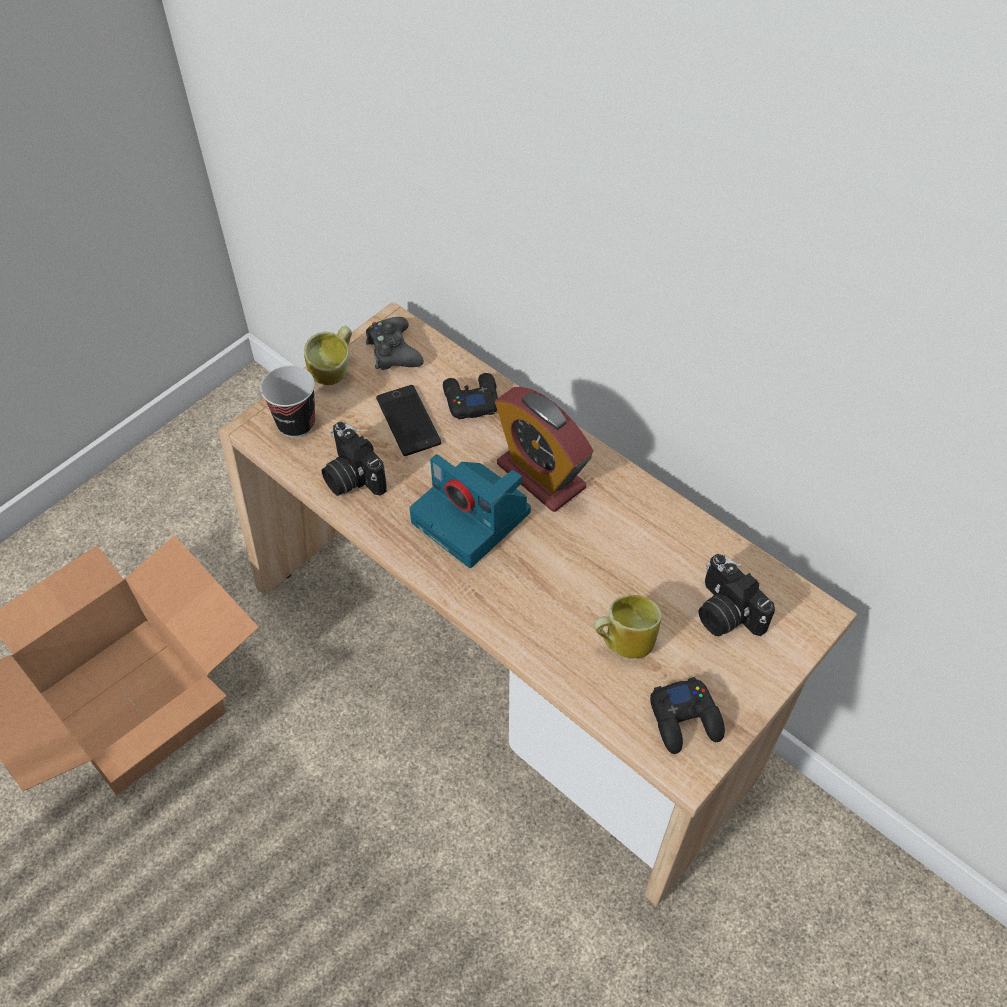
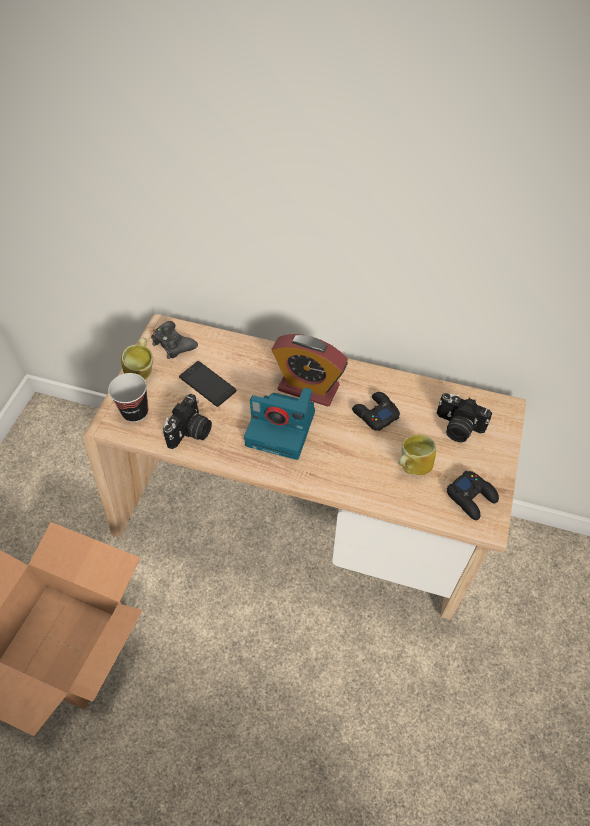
camera: 25 degrees left, 0 degrees up
camera [322,422,387,496] -> camera turned 90 degrees counterclockwise [163,394,212,449]
black game controller [443,373,498,420] -> black game controller moved to [352,392,400,431]

